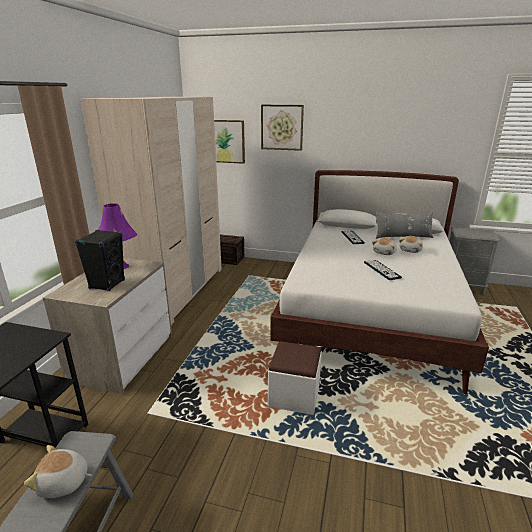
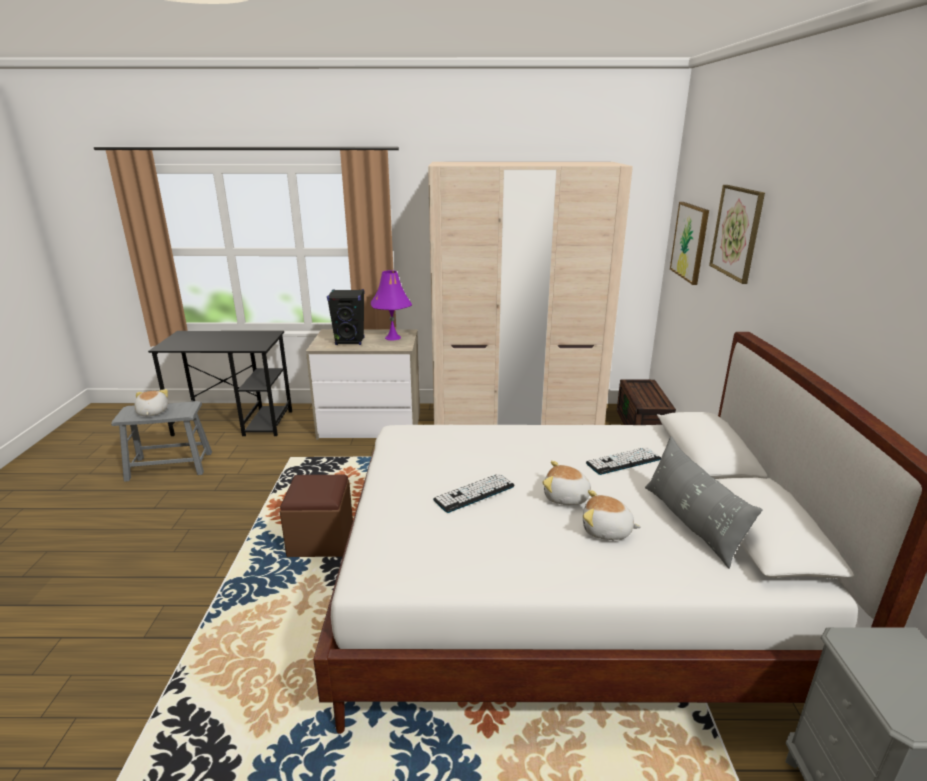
camera: 75 degrees right, 0 degrees up
white ottoman [268,341,322,415] -> brown ottoman [280,475,353,557]

